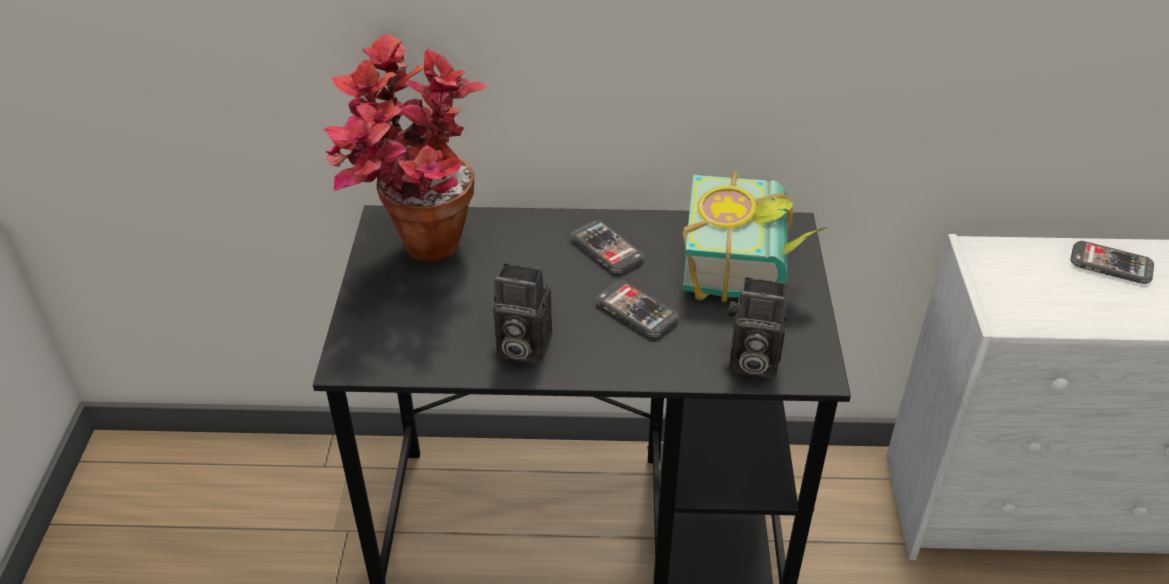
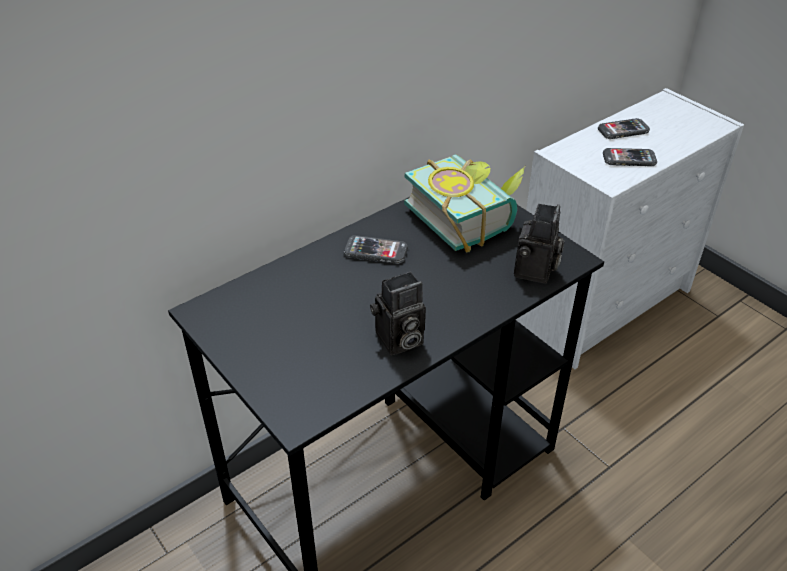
camera: 40 degrees left, 0 degrees up
potted plant [323,34,487,262] -> none
phone [596,280,679,338] -> phone moved to [603,148,657,166]
camera [728,277,788,378] -> camera turned 45 degrees counterclockwise [514,204,565,284]

